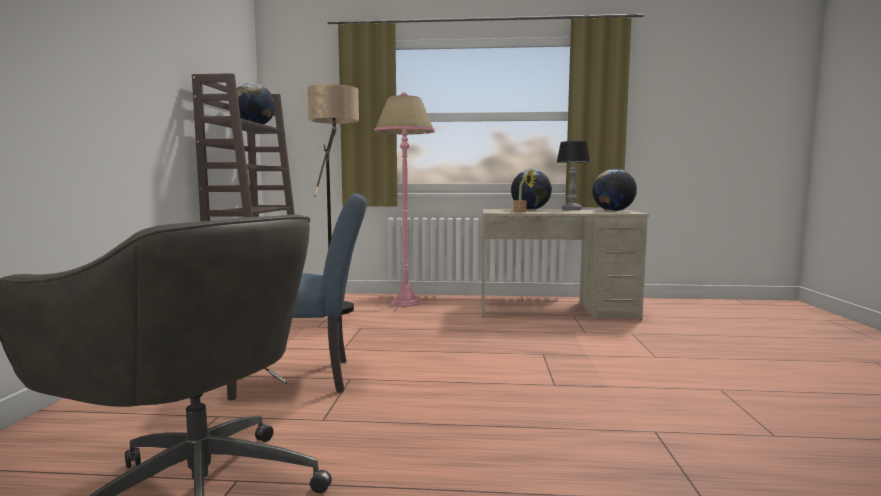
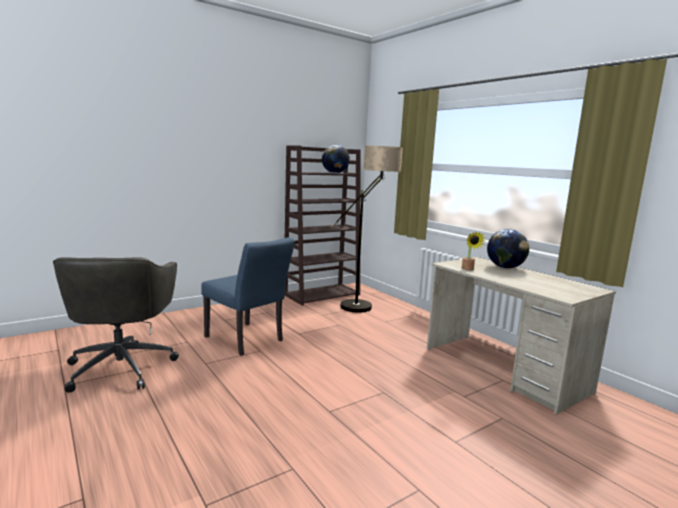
camera: 50 degrees right, 5 degrees up
pink floor lamp [374,92,435,307] -> none
table lamp [557,141,590,210] -> none
globe [592,169,637,211] -> none

